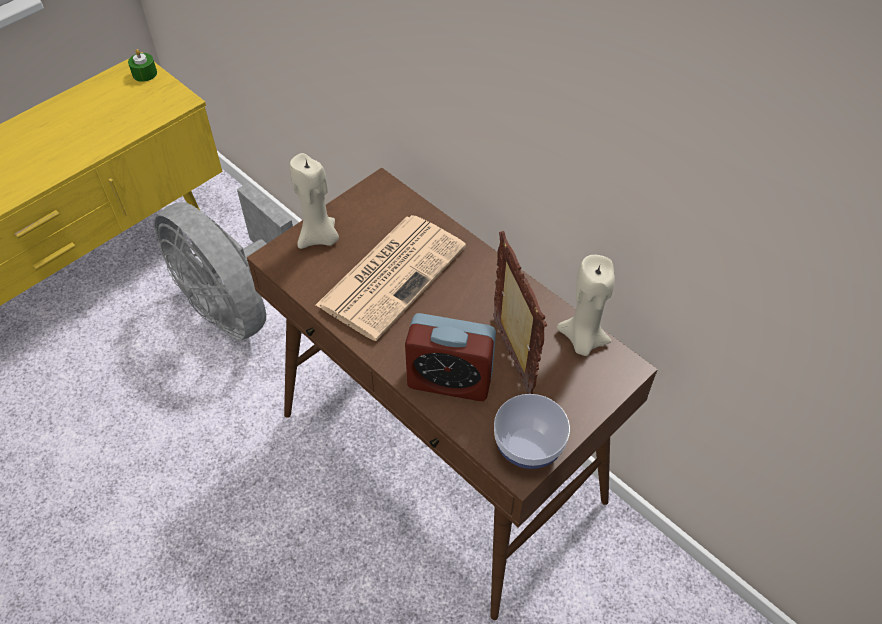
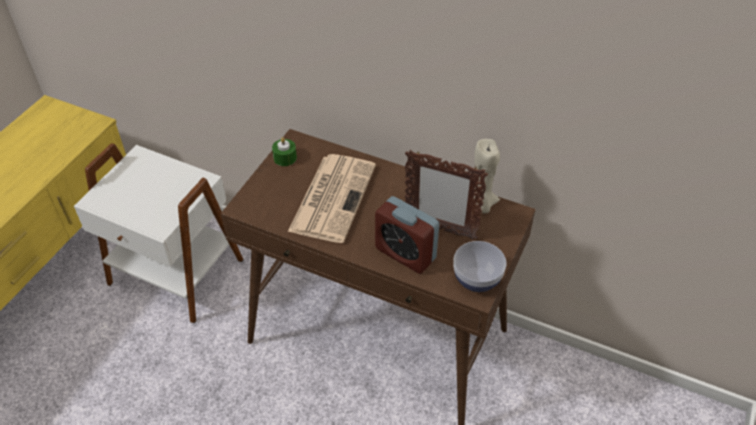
camera: 20 degrees left, 5 degrees down
green candle [128,49,157,82] -> green candle moved to [272,137,297,166]
grey fan [154,183,293,340] -> white side table [74,143,244,323]
beige candle [290,153,339,249] -> none
alarm clock [405,313,496,401] -> alarm clock turned 45 degrees clockwise [375,196,439,274]
picture frame [493,231,547,394] -> picture frame turned 150 degrees clockwise [405,150,488,240]

